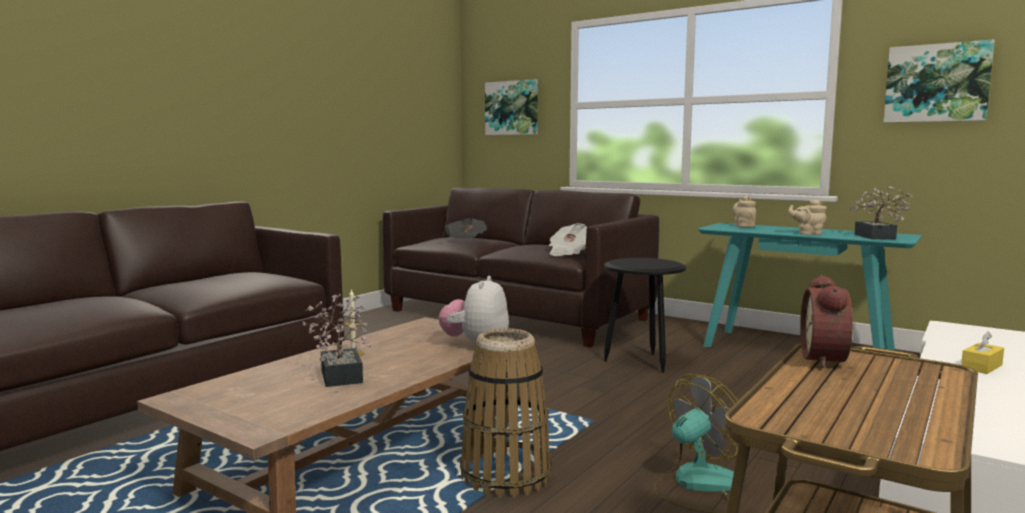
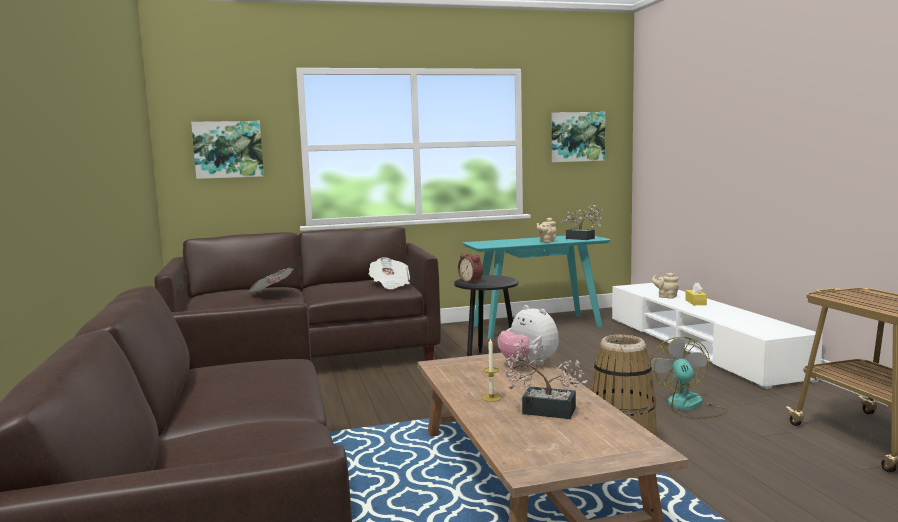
camera: 50 degrees left, 0 degrees up
beige teapot [733,195,756,227] -> beige teapot moved to [652,273,679,299]
alarm clock [800,275,853,368] -> alarm clock moved to [458,252,483,283]

